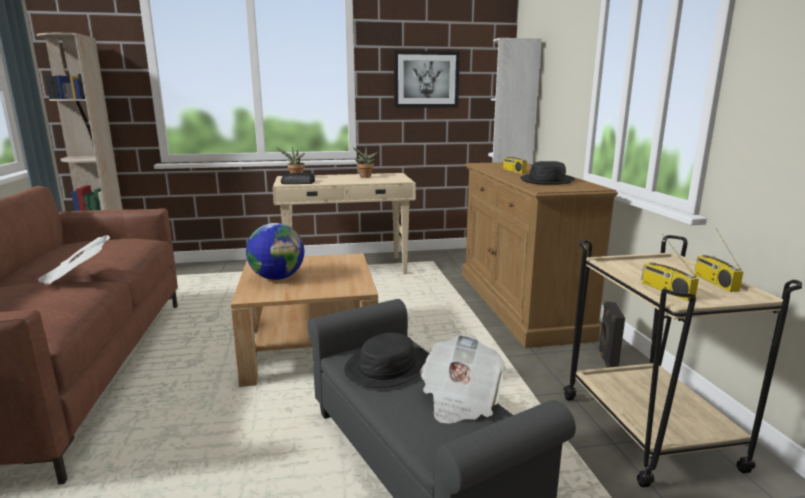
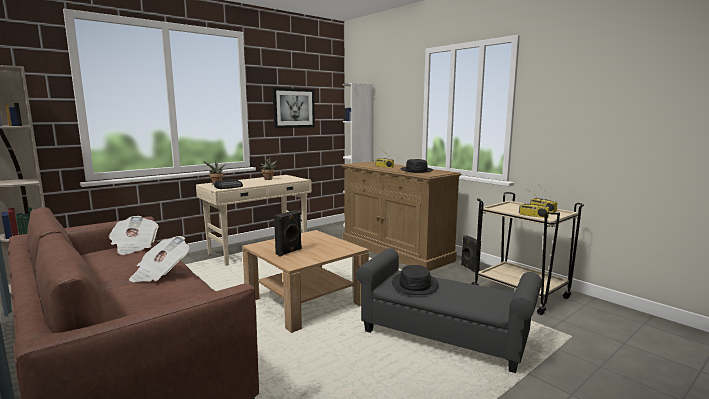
camera: 30 degrees left, 5 degrees down
globe [246,223,304,280] -> black speaker [274,210,302,256]
newspaper [420,334,506,424] -> newspaper moved to [109,216,159,255]

